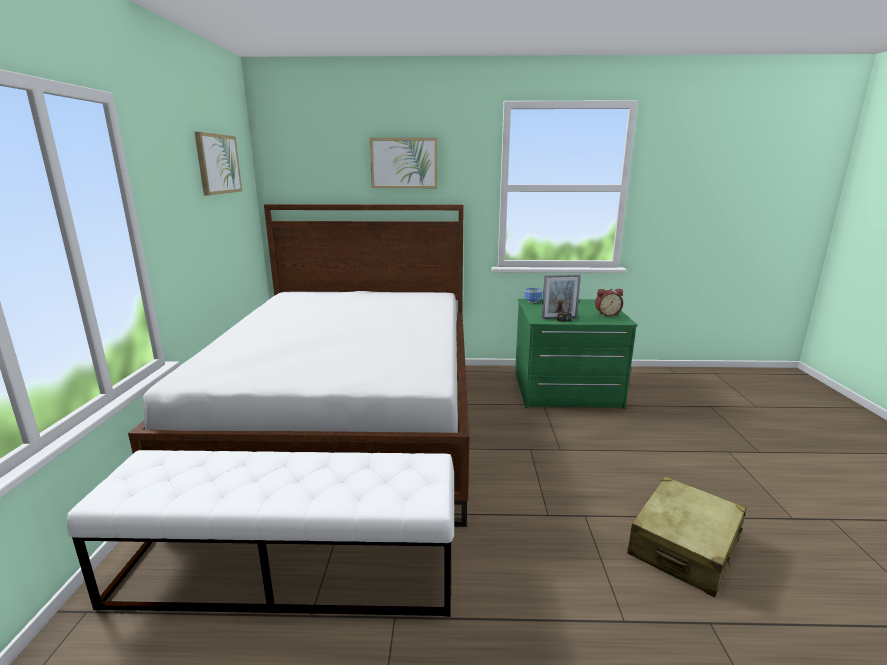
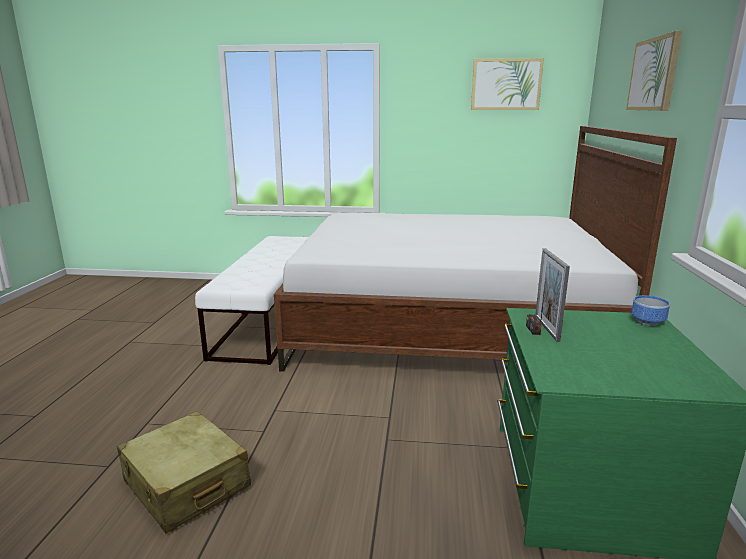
camera: 95 degrees right, 0 degrees up
alarm clock [595,289,623,317] -> none

